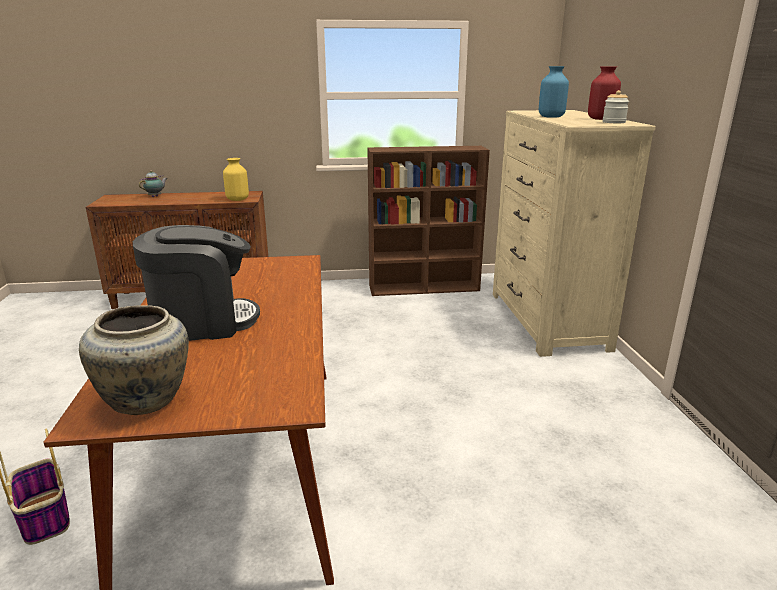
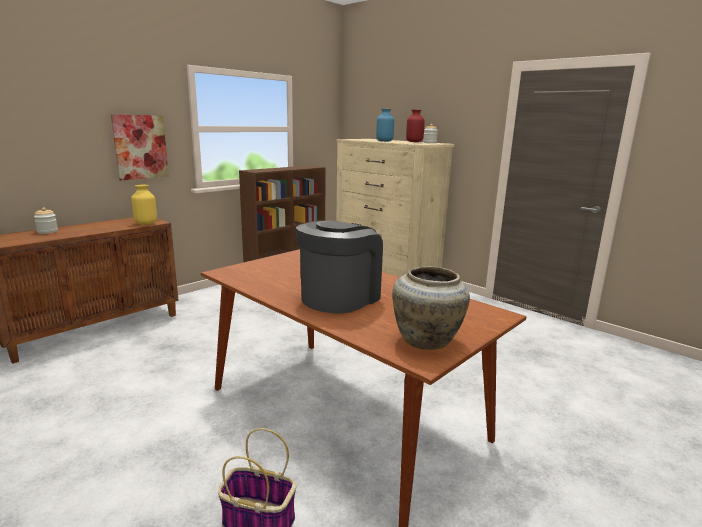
camera: 40 degrees left, 5 degrees down
teapot [139,170,167,197] -> jar [34,208,58,234]
none -> picture [111,114,169,180]

